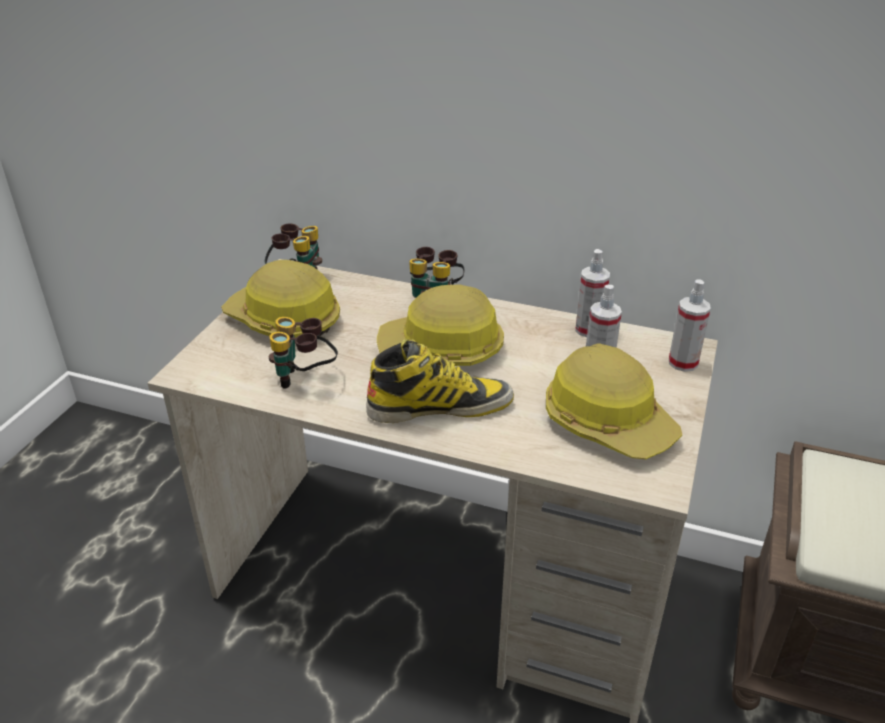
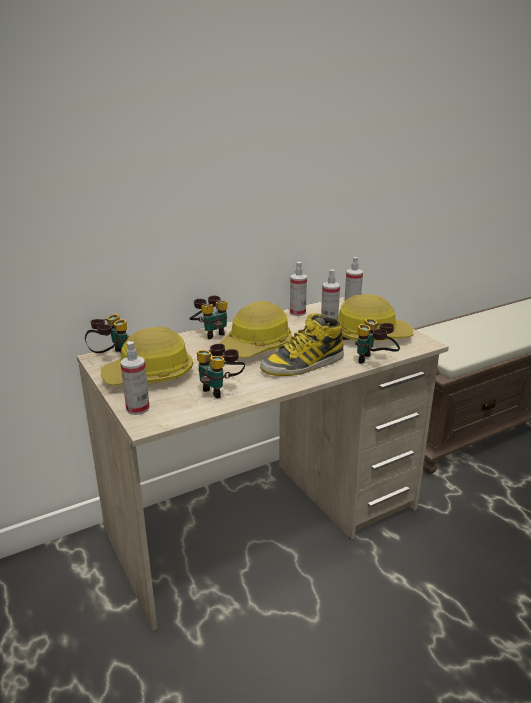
camera: 50 degrees left, 10 degrees down
boot [366,339,514,423] -> boot turned 150 degrees counterclockwise [260,313,344,376]
none -> spray bottle [120,341,150,415]
none -> binoculars [355,318,400,364]

